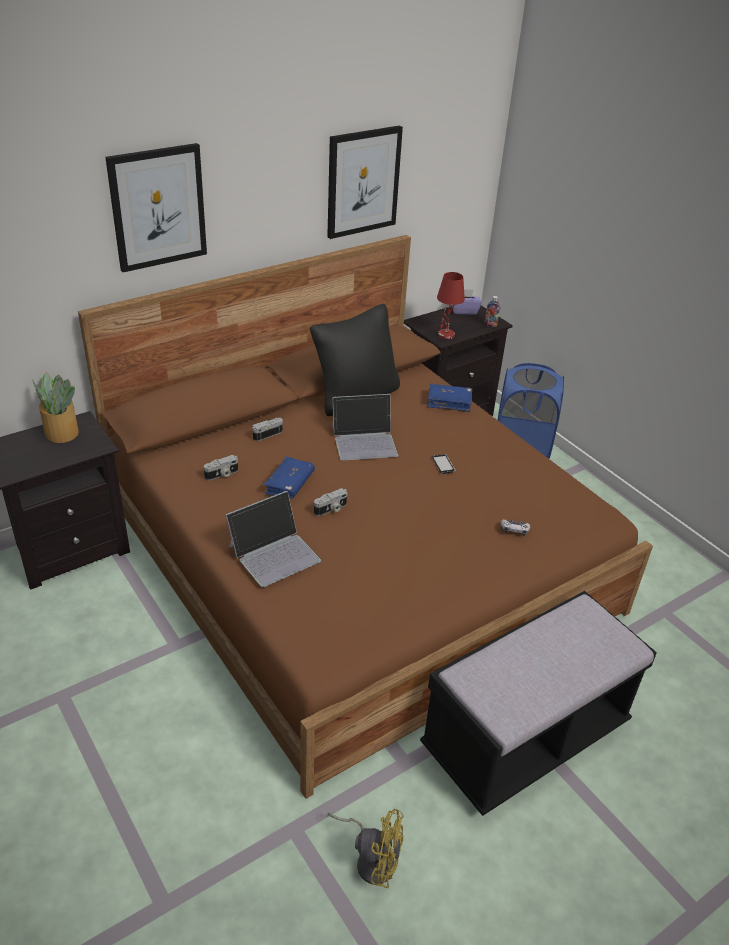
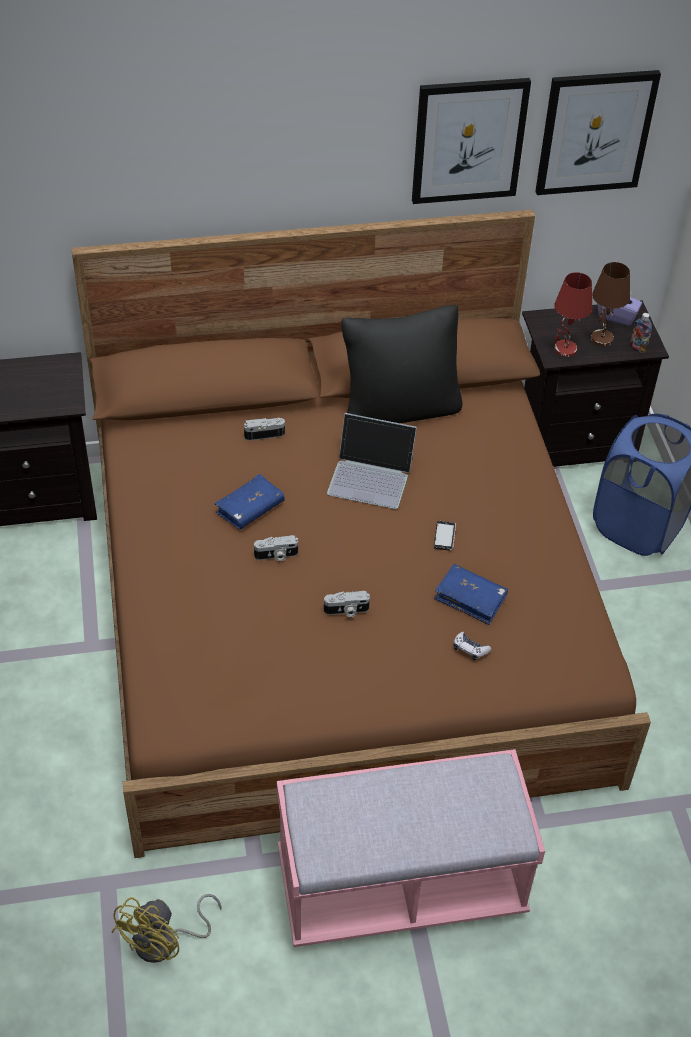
camera: 25 degrees right, 10 degrees up
potted plant [32,372,79,443] -> none
picture [105,143,207,272] -> picture moved to [535,70,661,195]
camera [204,455,238,480] -> camera moved to [324,591,370,617]
laptop [225,491,321,587] -> none
yellow fan [328,809,404,888] -> yellow fan turned 75 degrees clockwise [112,894,222,963]
black bench [420,591,657,816] -> pink bench [277,749,545,947]
blue book [427,384,472,412] -> blue book moved to [434,564,508,625]
none -> brown table lamp [591,262,630,346]

